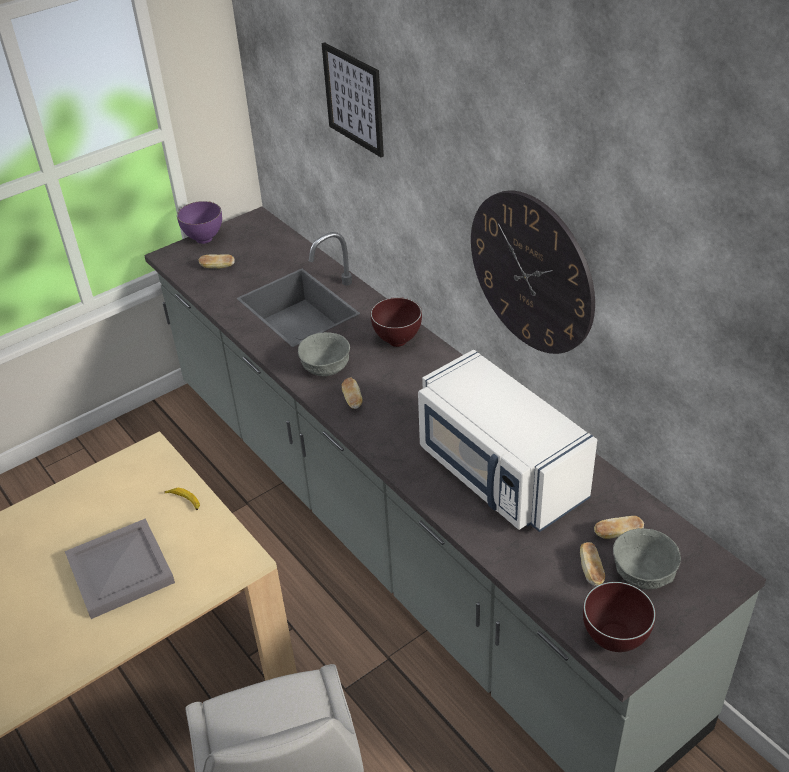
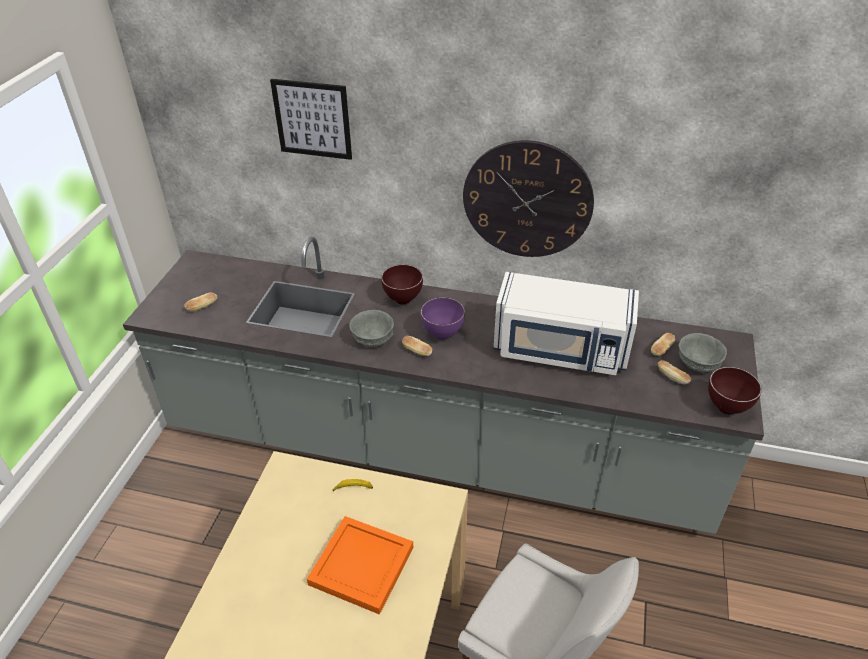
camera: 40 degrees left, 0 degrees up
grey tray [65,518,175,619] -> orange tray [307,516,413,615]
purple bowl [177,201,222,244] -> purple bowl moved to [421,297,465,340]

